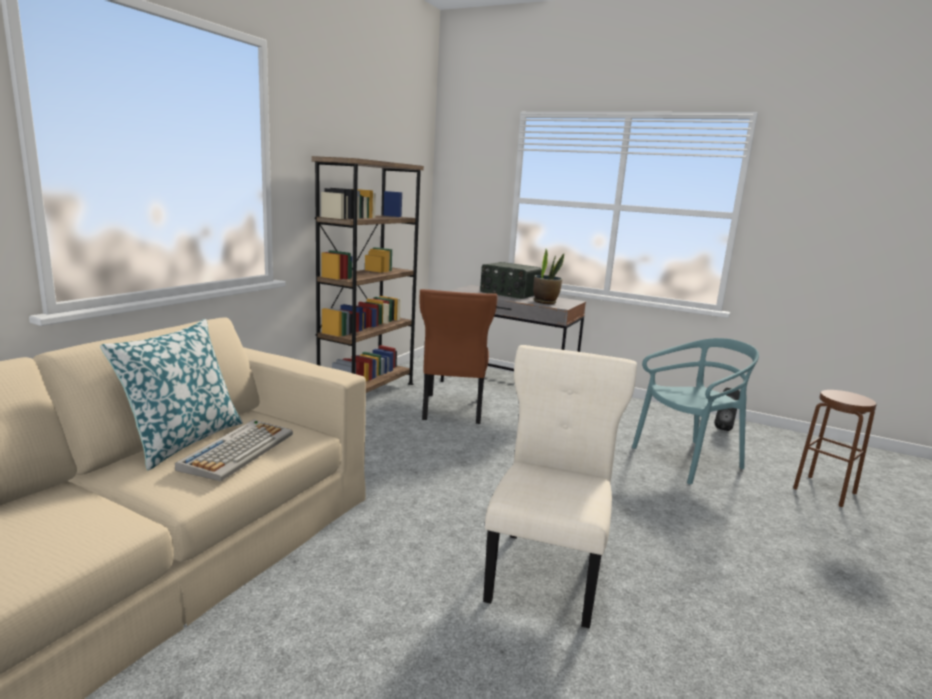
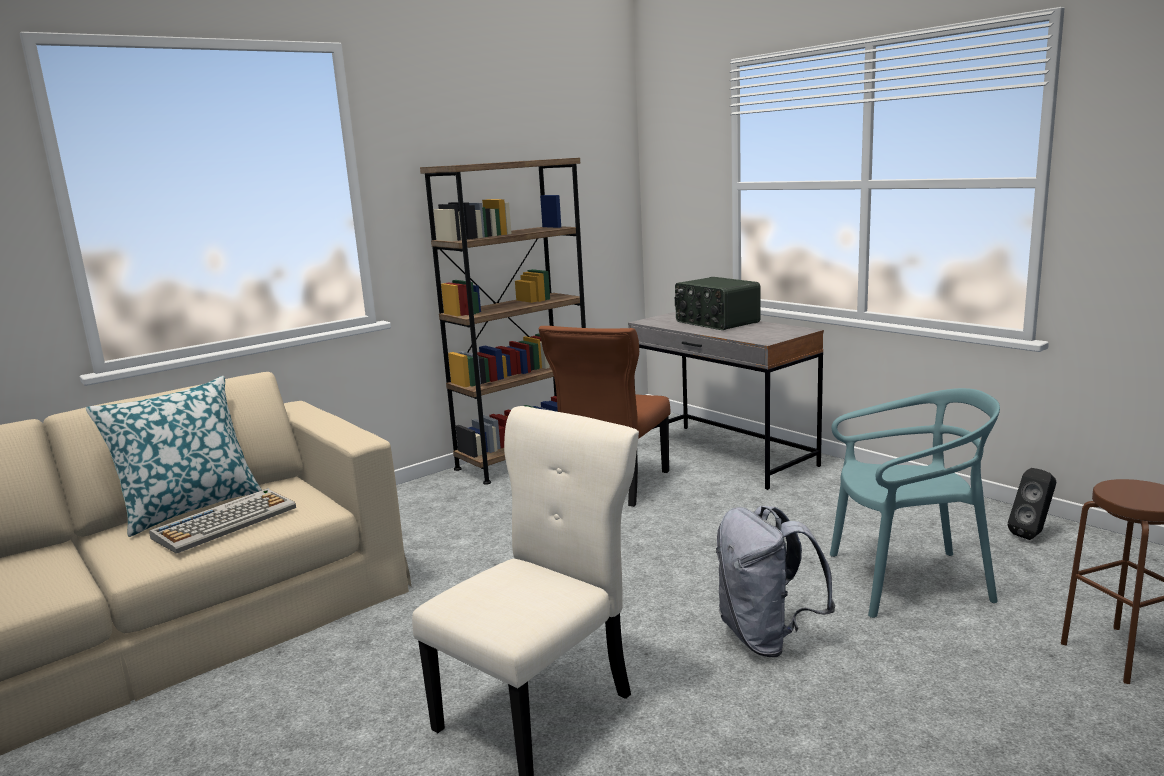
camera: 25 degrees right, 0 degrees up
potted plant [533,249,564,304] -> none
none -> grey backpack [716,506,836,657]

